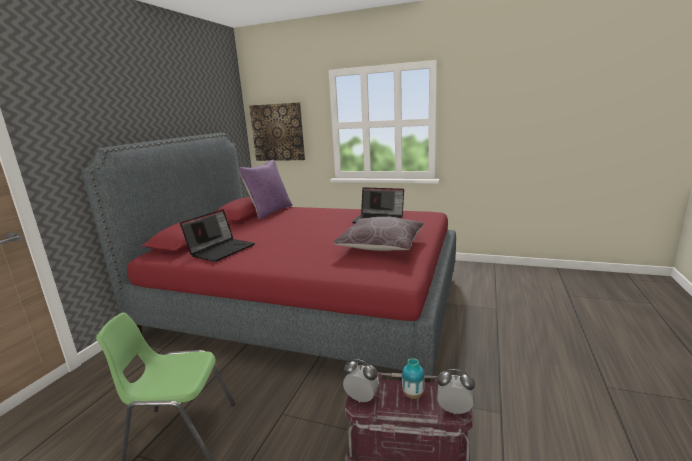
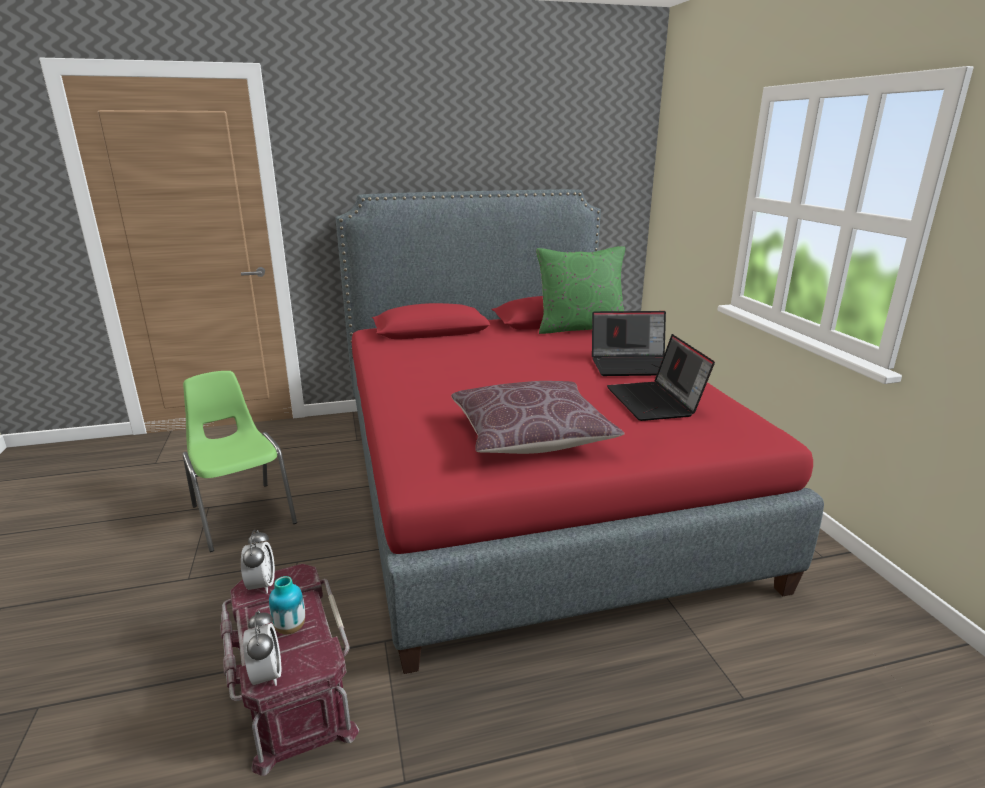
camera: 55 degrees right, 5 degrees up
laptop [180,209,255,262] -> laptop moved to [592,311,666,376]
purple pillow [238,160,292,220] -> green pillow [536,246,625,334]
picture [249,102,305,161] -> none

